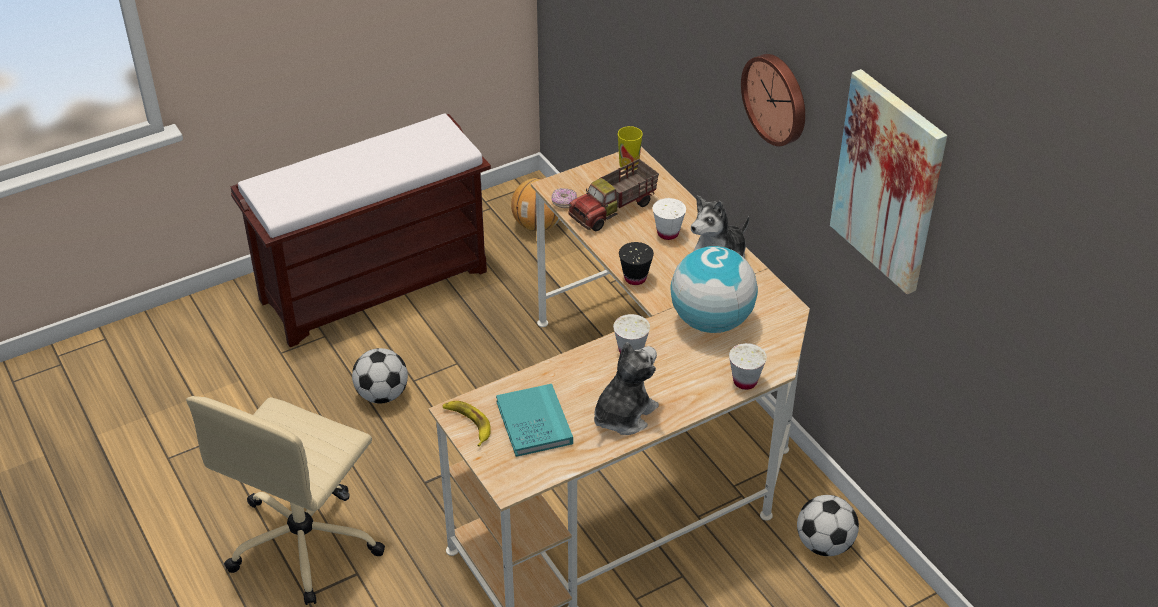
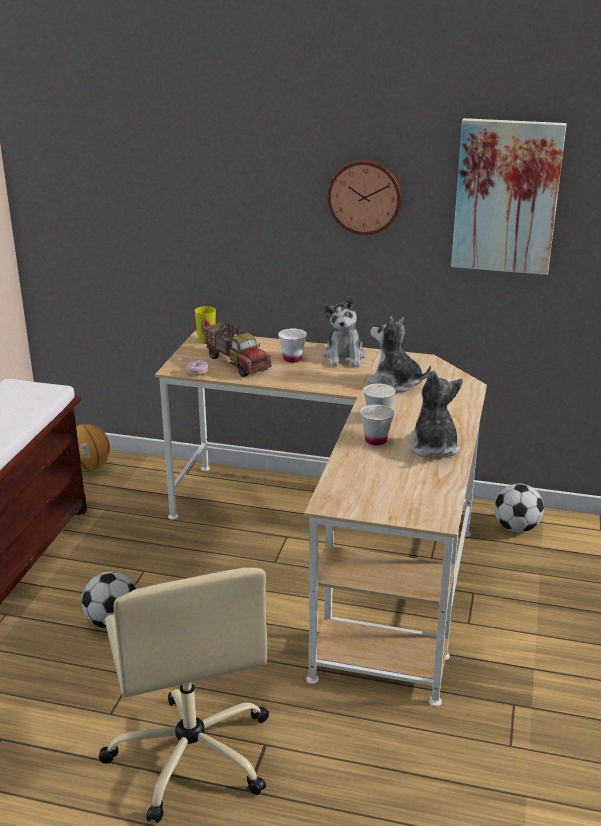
camera: 45 degrees left, 15 degrees down
banana [442,401,491,447] -> none
turquoise book [496,384,573,457] -> none
toy truck [569,159,659,231] -> toy truck turned 45 degrees counterclockwise [203,321,272,377]
black cup [619,242,654,285] -> none
globe [670,246,758,333] -> plush toy [367,316,431,393]
white cup [729,343,767,390] -> white cup moved to [360,404,394,445]

